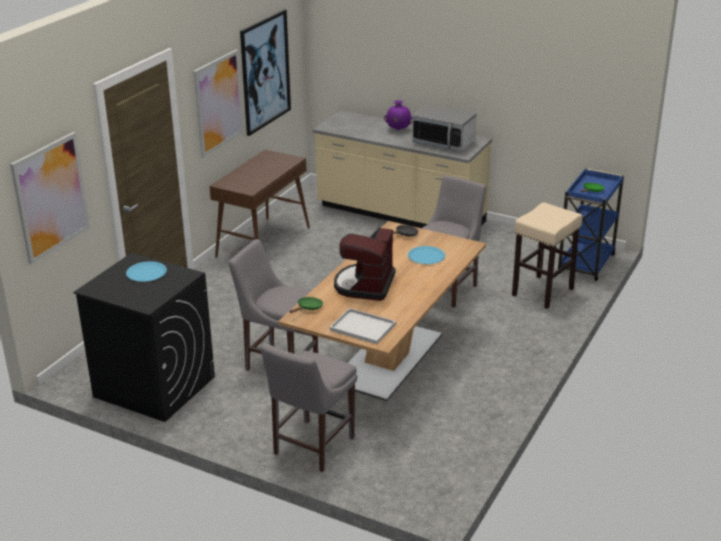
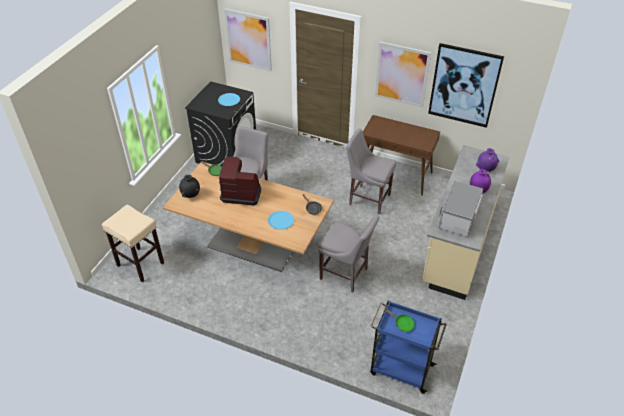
camera: 85 degrees right, 15 degrees up
grey chair [260,343,357,472] -> grey chair moved to [346,129,397,214]
white tray [330,308,396,344] -> black vase [179,175,200,198]
beige stool [512,202,583,309] -> beige stool moved to [102,204,164,282]
none -> purple vase [476,148,499,172]

